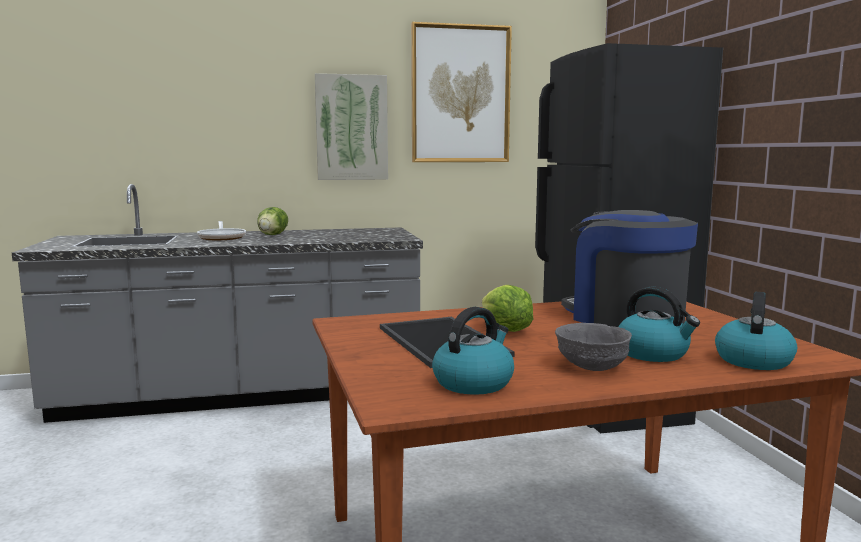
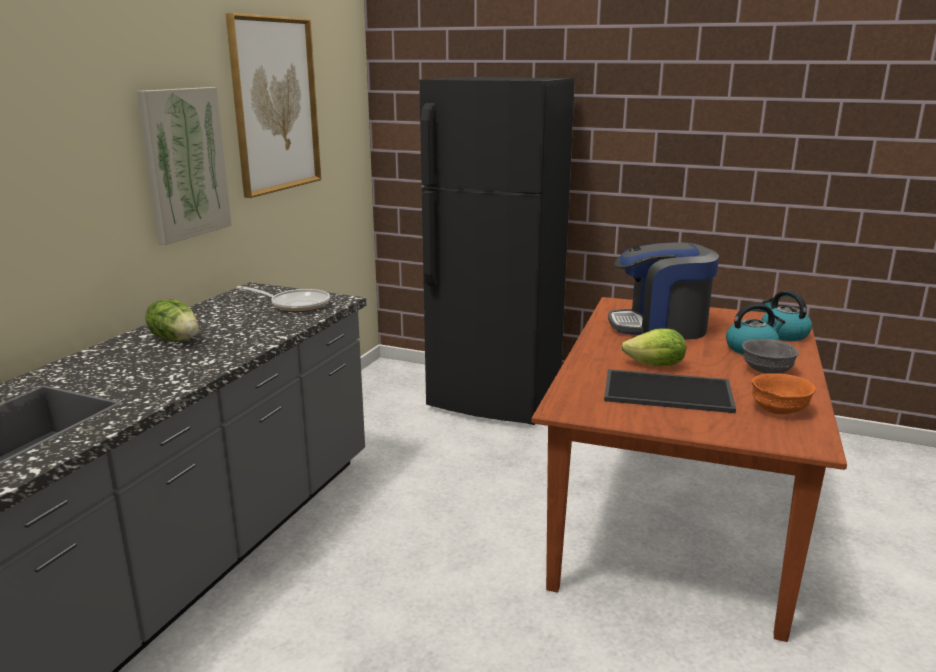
camera: 55 degrees left, 10 degrees up
frying pan [197,221,246,240] -> frying pan moved to [236,286,330,312]
kettle [432,307,514,395] -> orange bowl [752,373,816,414]

